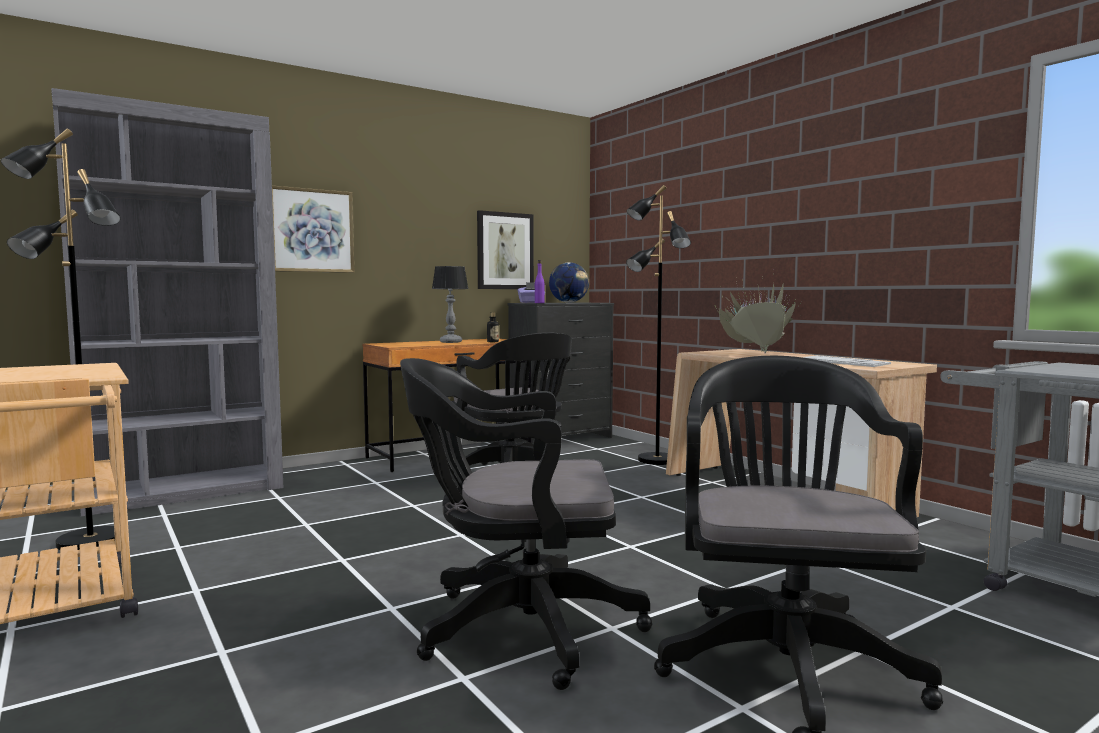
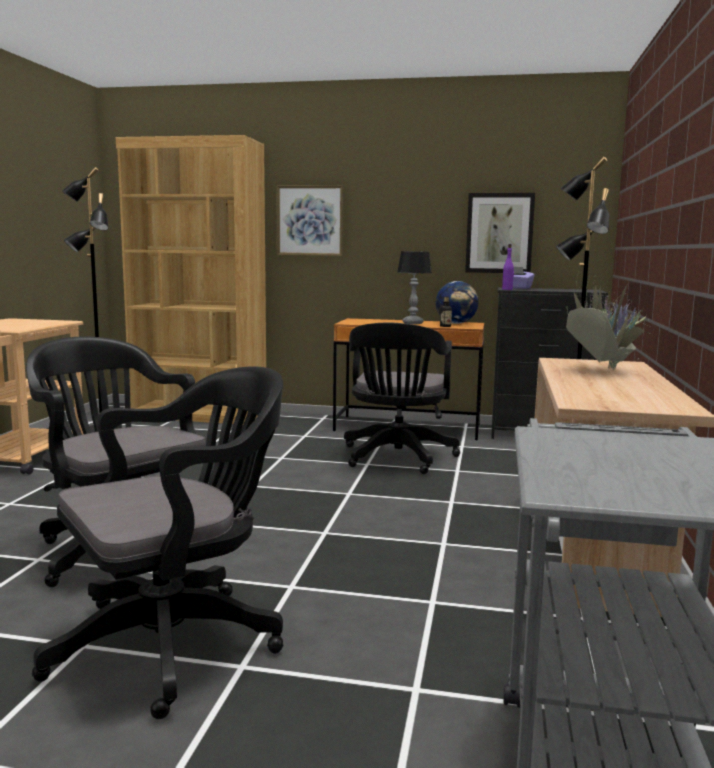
camera: 45 degrees right, 5 degrees up
grey bookcase [51,88,283,517] -> brown bookcase [116,135,266,424]
globe [549,262,589,303] -> globe moved to [436,281,478,324]
keyboard [802,355,891,367] -> none

